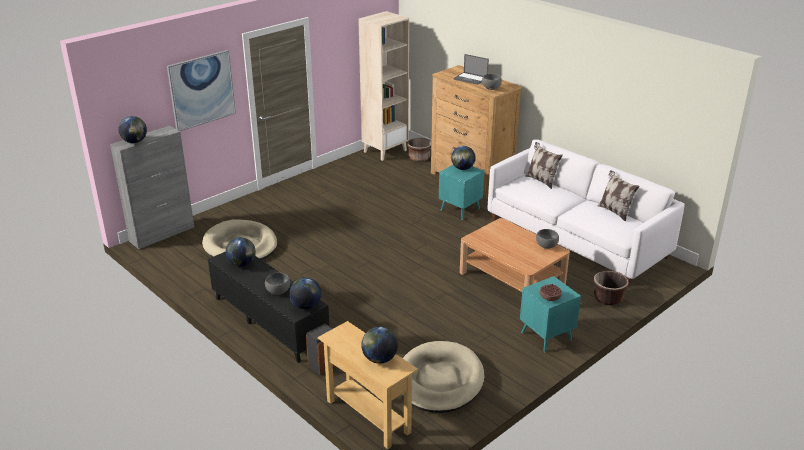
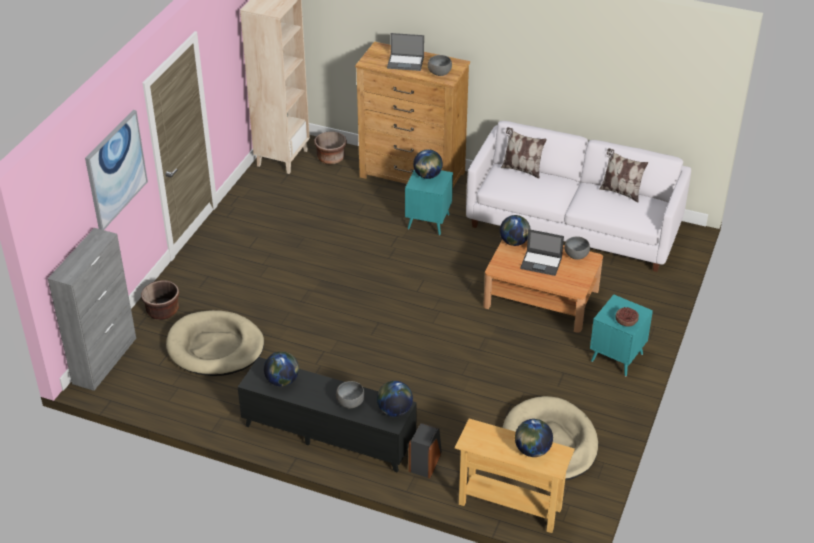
camera: 25 degrees left, 10 degrees up
globe [118,116,147,143] -> globe moved to [500,215,531,246]
brown planter [593,271,629,305] -> brown planter moved to [141,280,179,320]
none -> laptop [520,229,564,276]

